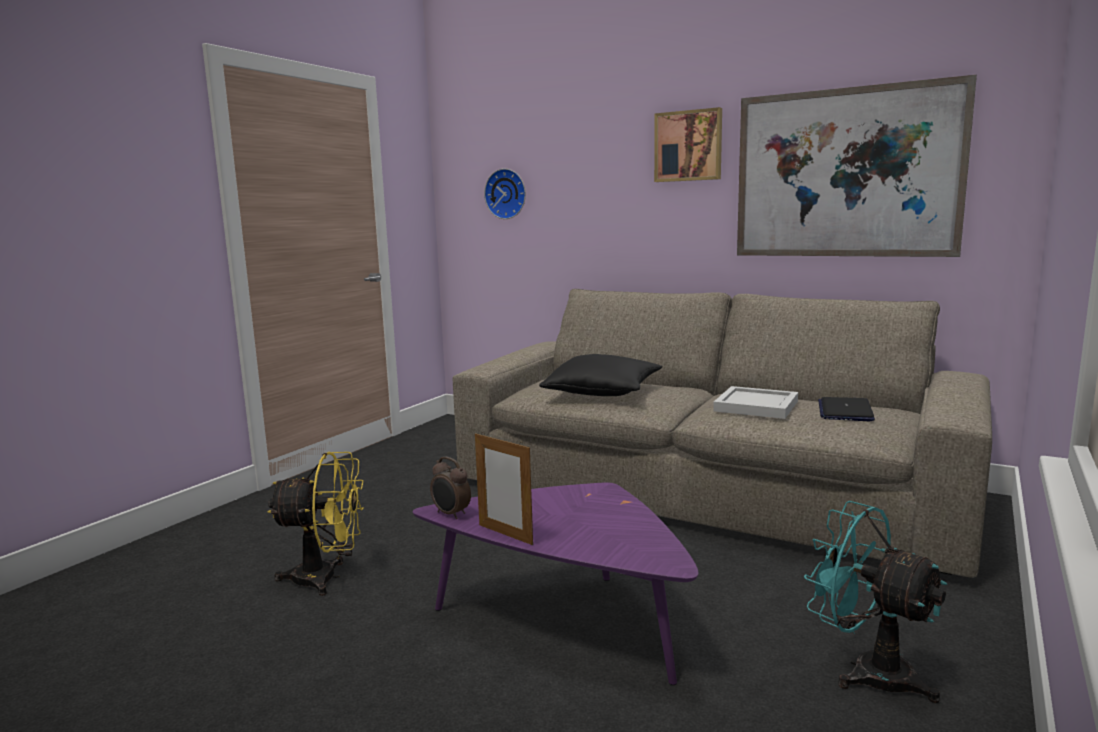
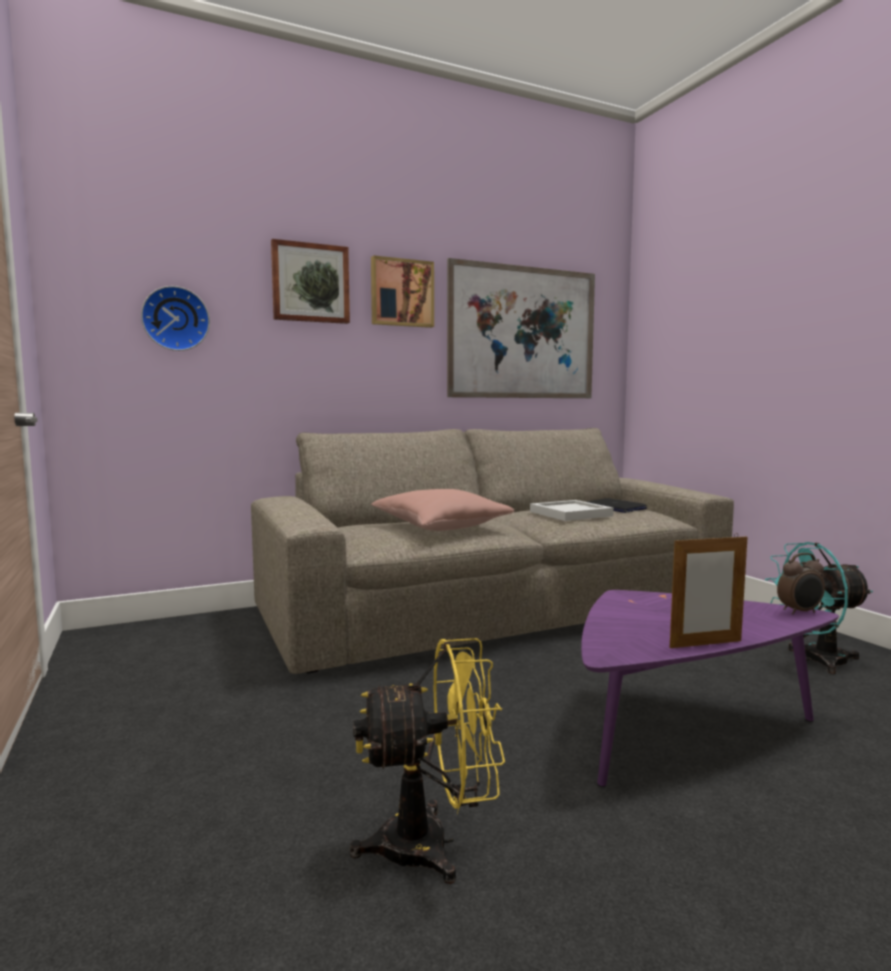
camera: 55 degrees left, 5 degrees down
yellow fan [267,452,364,596] -> yellow fan turned 45 degrees clockwise [349,638,505,884]
alarm clock [430,457,471,519] -> alarm clock moved to [777,553,825,615]
black pillow [539,354,662,396] -> pink pillow [371,489,514,531]
none -> picture [271,239,350,324]

